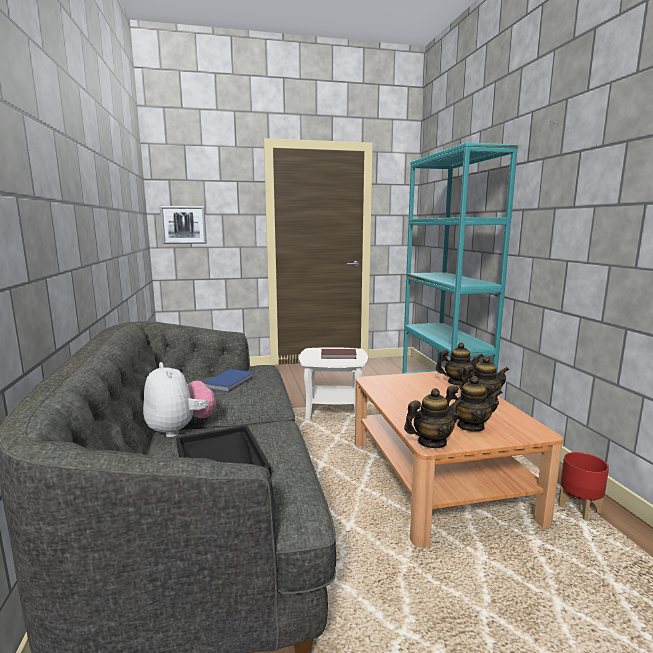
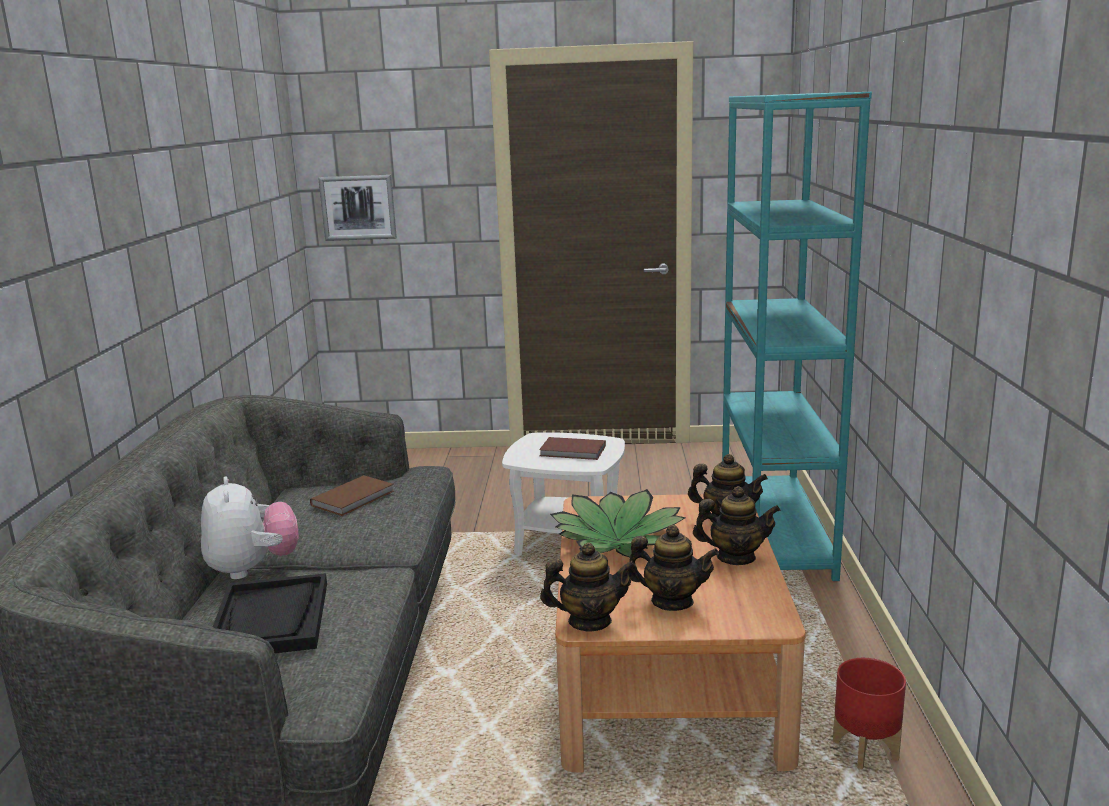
camera: 15 degrees right, 5 degrees up
blue book [204,369,254,393] -> brown book [310,475,394,516]
none -> potted plant [550,489,686,557]

